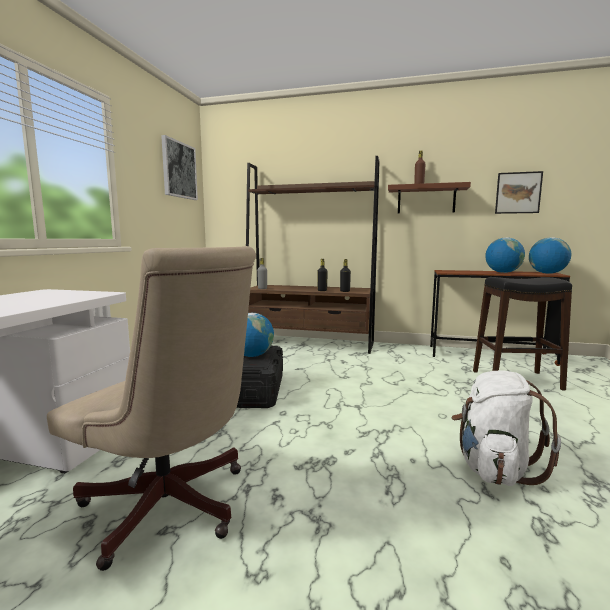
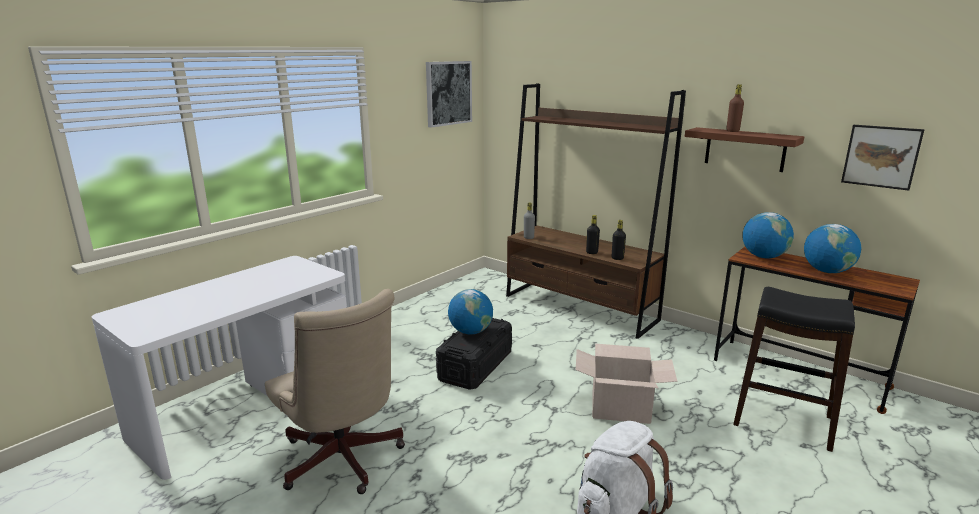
camera: 25 degrees right, 10 degrees up
globe [529,237,571,274] -> globe moved to [742,212,794,258]
none -> cardboard box [576,344,677,424]

